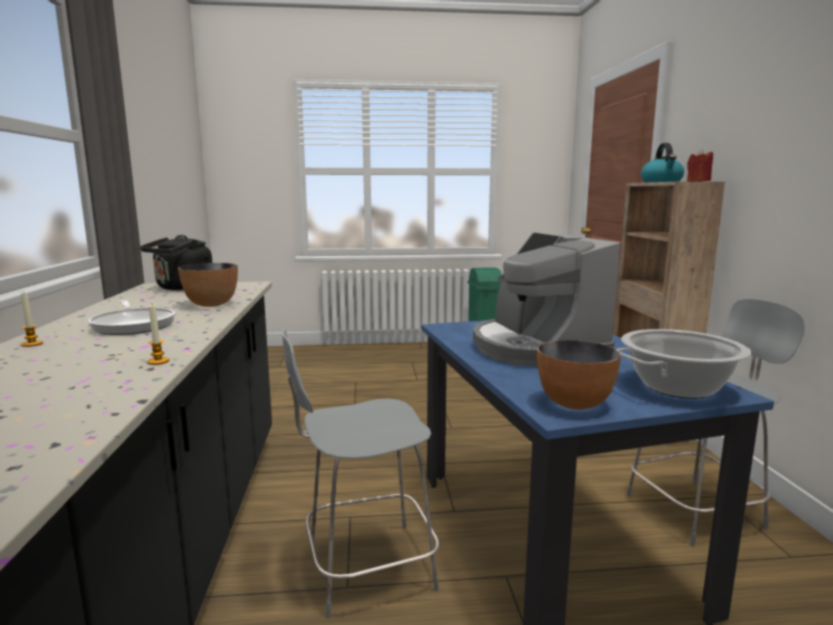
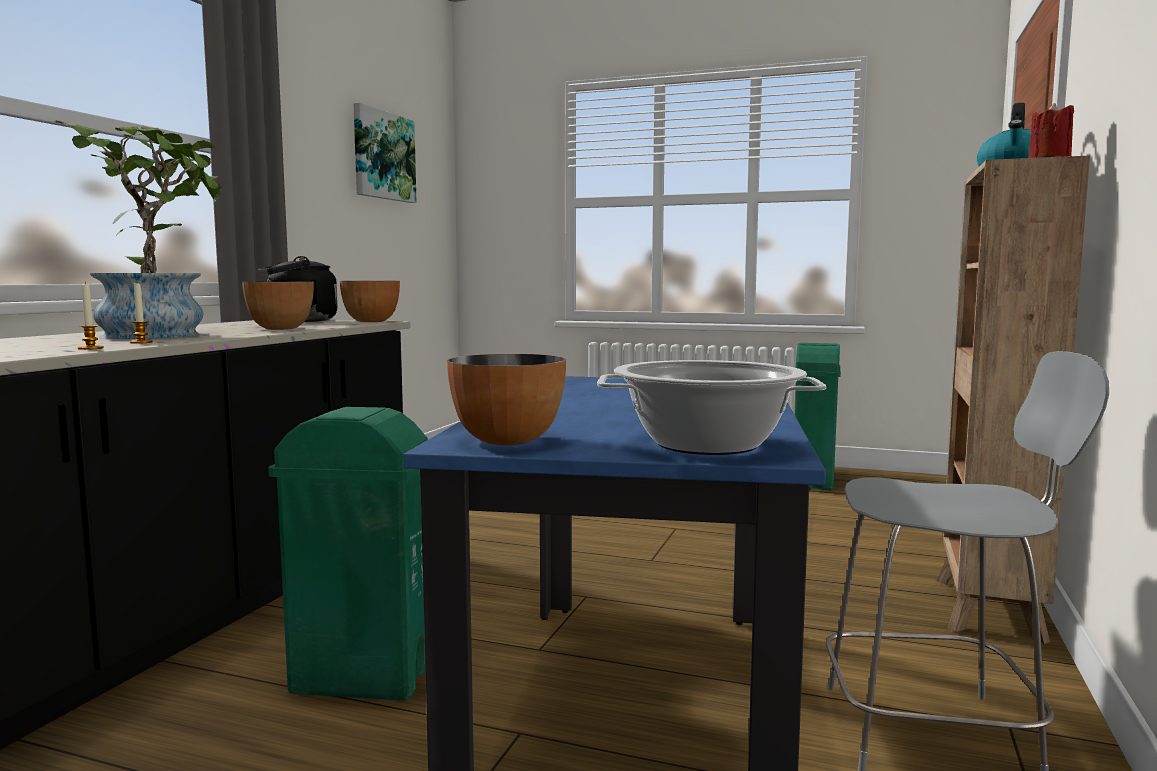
camera: 25 degrees right, 5 degrees down
candle [21,293,43,347] -> candle moved to [130,283,153,344]
frying pan [88,300,175,335] -> potted plant [55,121,222,339]
grey chair [282,328,440,618] -> green trash can [268,407,428,701]
coffee machine [473,233,620,366] -> none
none -> bowl [340,281,400,322]
none -> picture [353,103,417,203]

